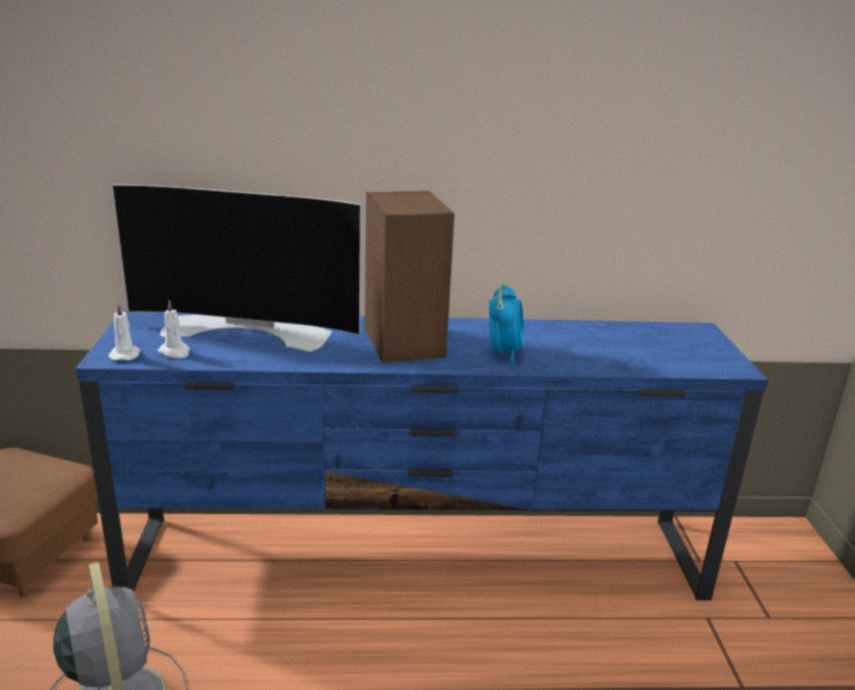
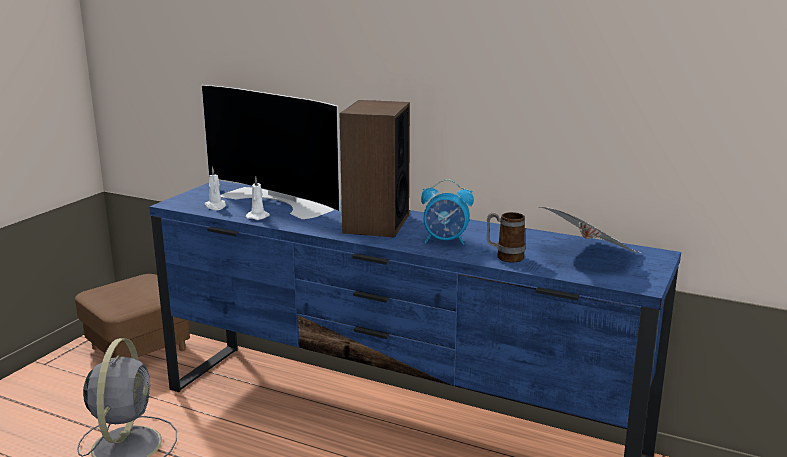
camera: 30 degrees right, 5 degrees down
white candle [108,302,140,361] -> white candle moved to [246,176,270,220]
alarm clock [489,283,524,363] -> alarm clock turned 60 degrees clockwise [421,179,474,245]
none -> mug [487,212,525,263]
none -> newspaper [540,207,638,252]

